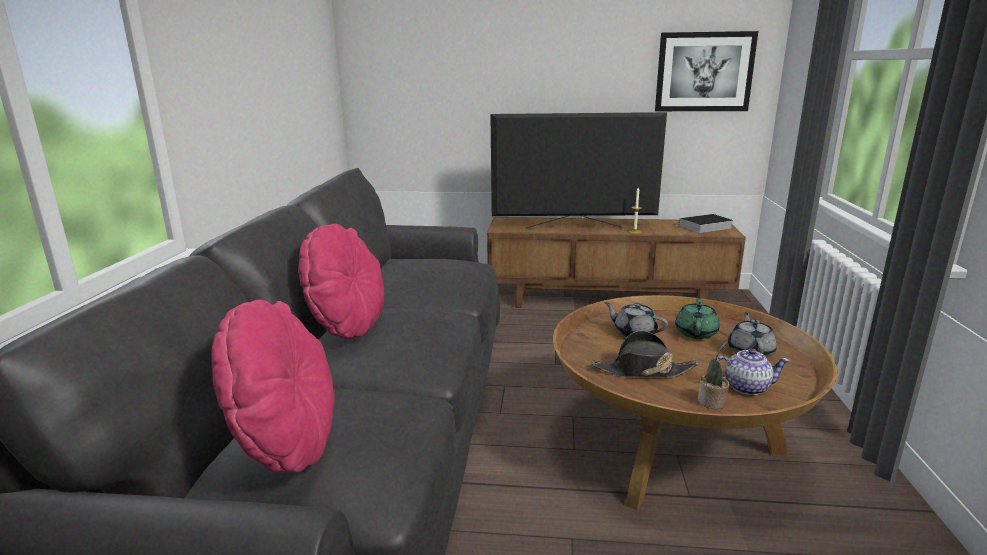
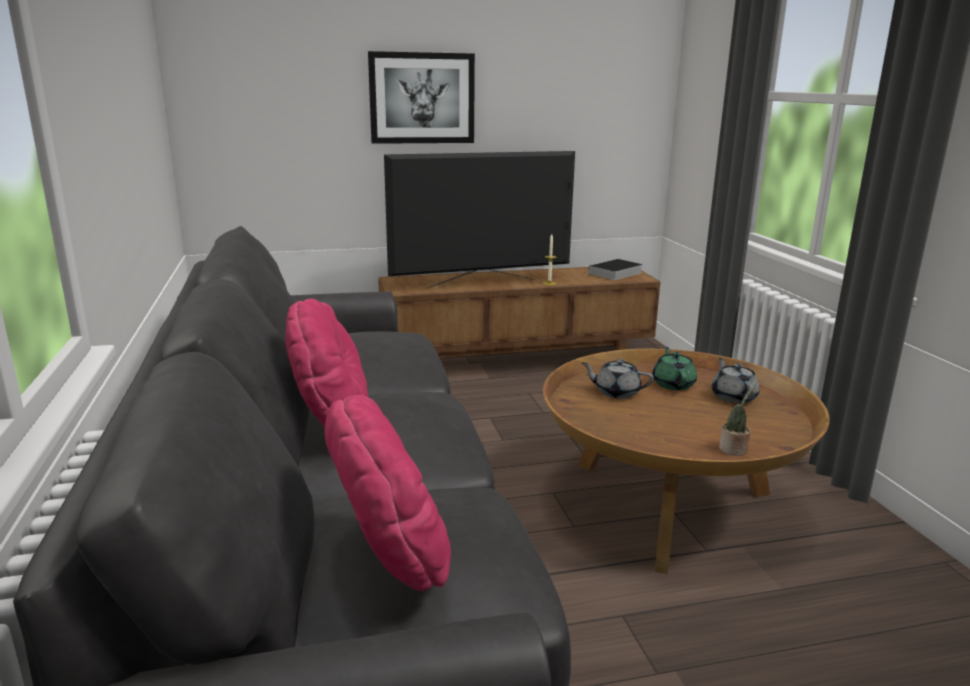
camera: 20 degrees left, 0 degrees up
black hat [591,331,698,378] -> none
picture [655,31,758,111] -> picture moved to [368,51,475,144]
teapot [718,348,790,395] -> none

